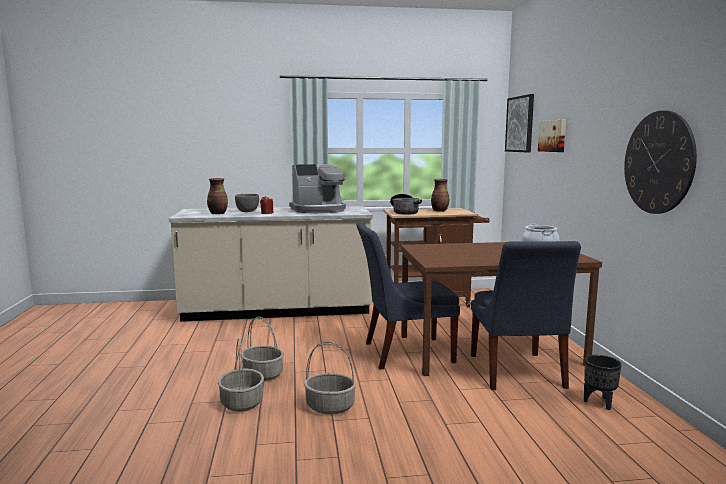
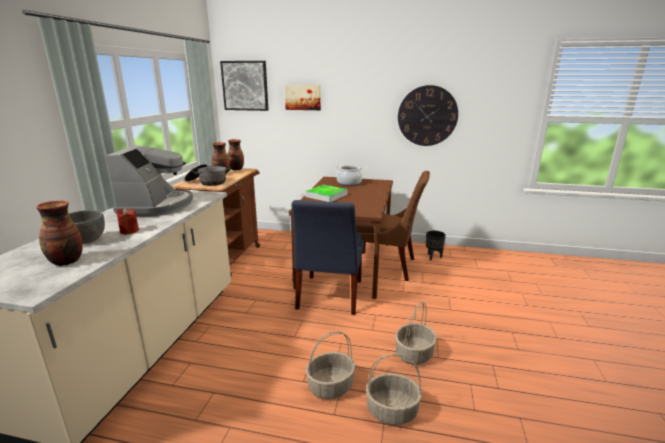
camera: 70 degrees left, 10 degrees up
blue chair [471,241,581,390] -> brown chair [356,171,430,281]
none -> vase [227,139,244,170]
none -> tray [305,185,348,202]

